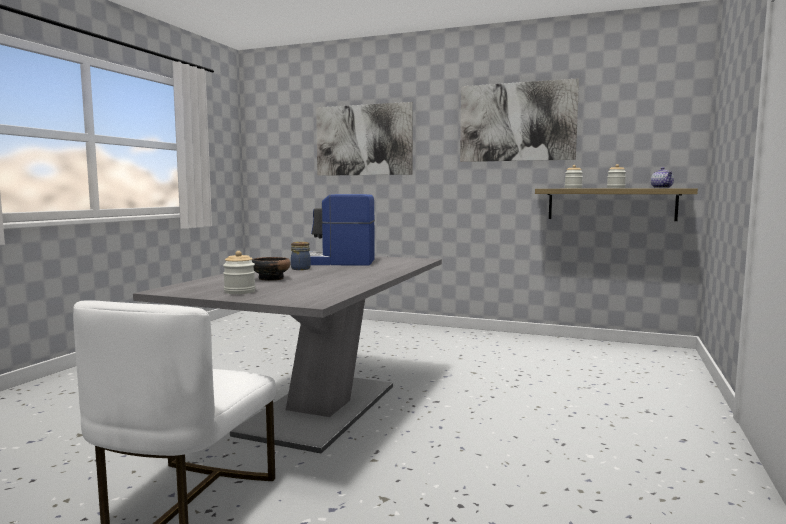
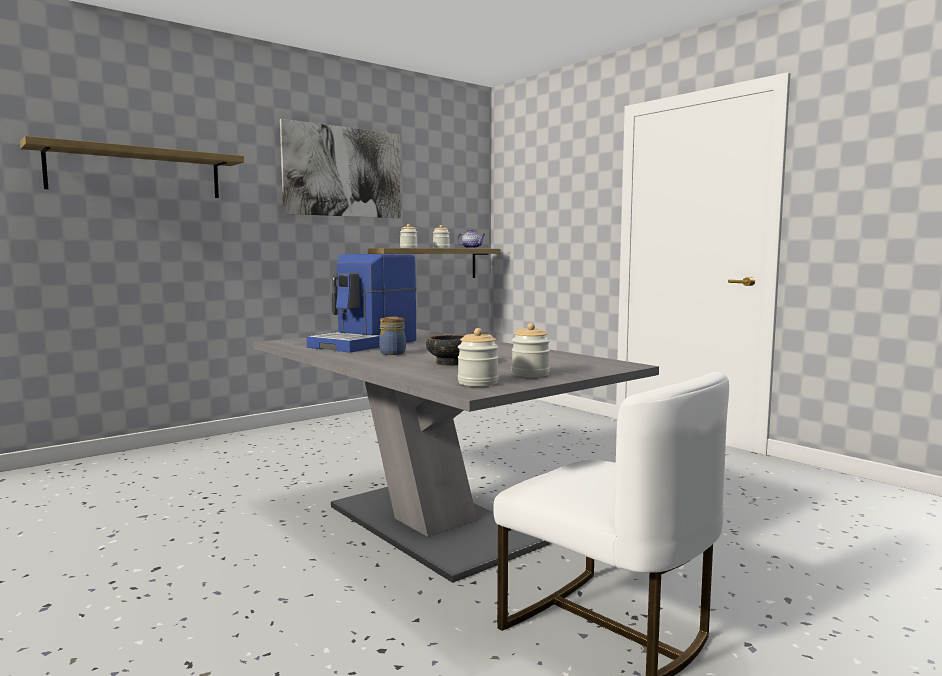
camera: 60 degrees left, 0 degrees up
picture [316,102,413,176] -> shelf [20,136,244,198]
none -> jar [458,328,499,386]

